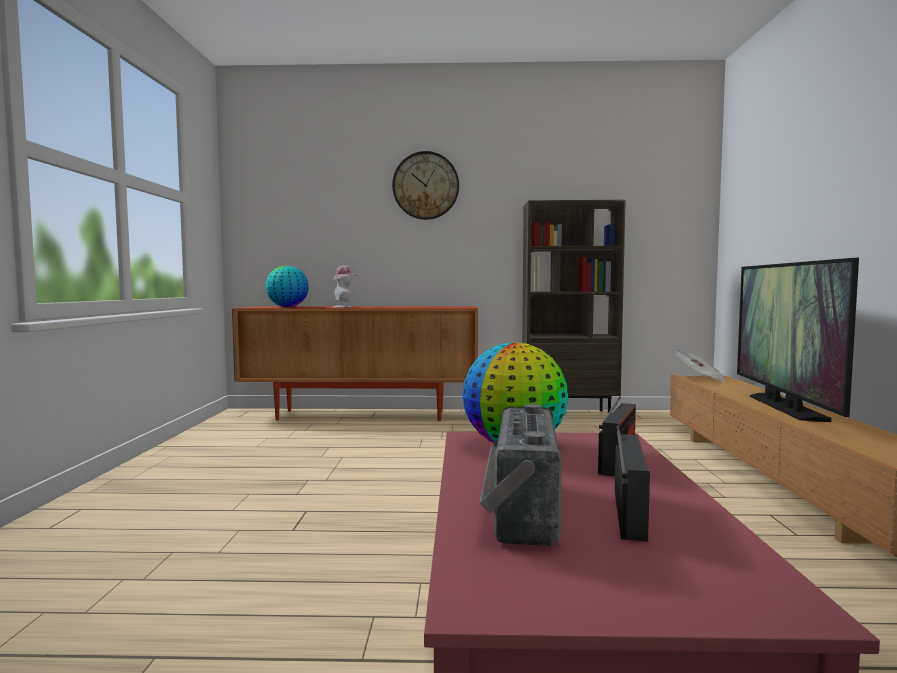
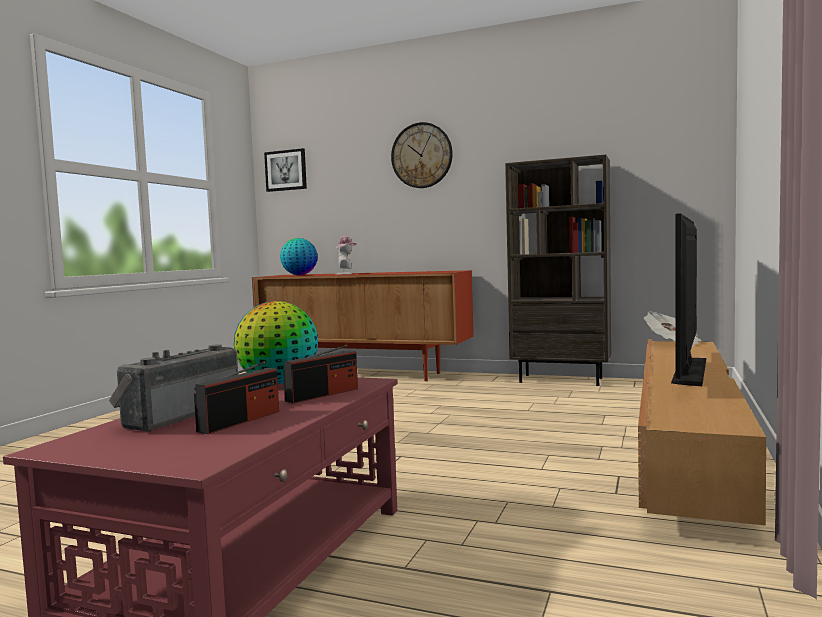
camera: 20 degrees right, 0 degrees up
none -> picture [264,148,307,192]

